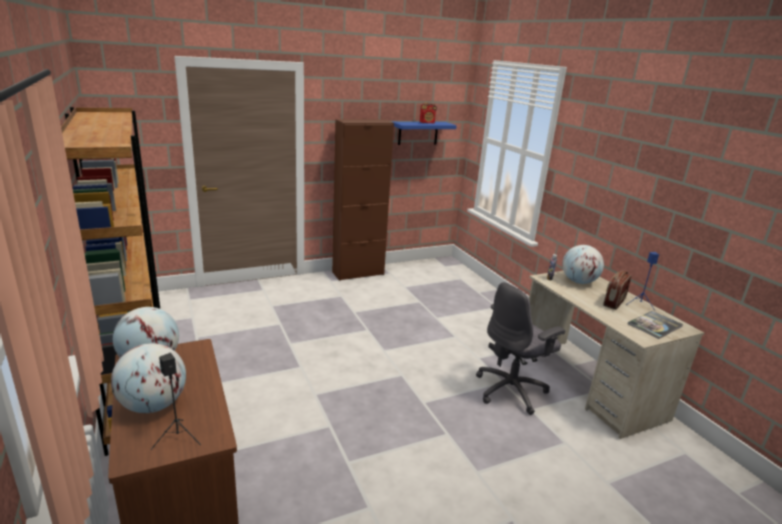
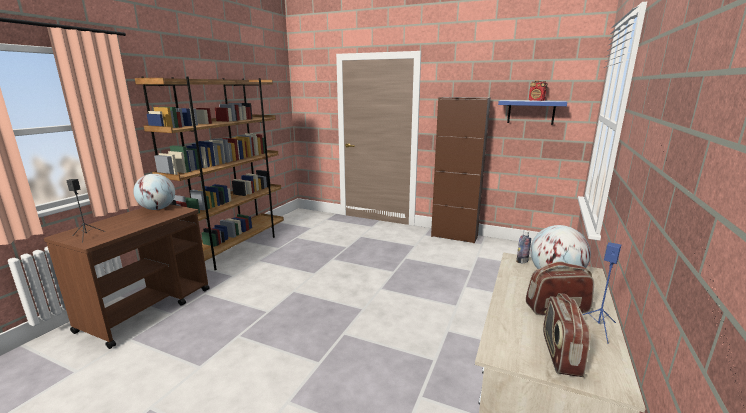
camera: 50 degrees right, 5 degrees down
globe [111,343,186,413] -> none
grey office chair [476,282,565,415] -> none
book [628,311,683,339] -> radio [543,293,591,377]

